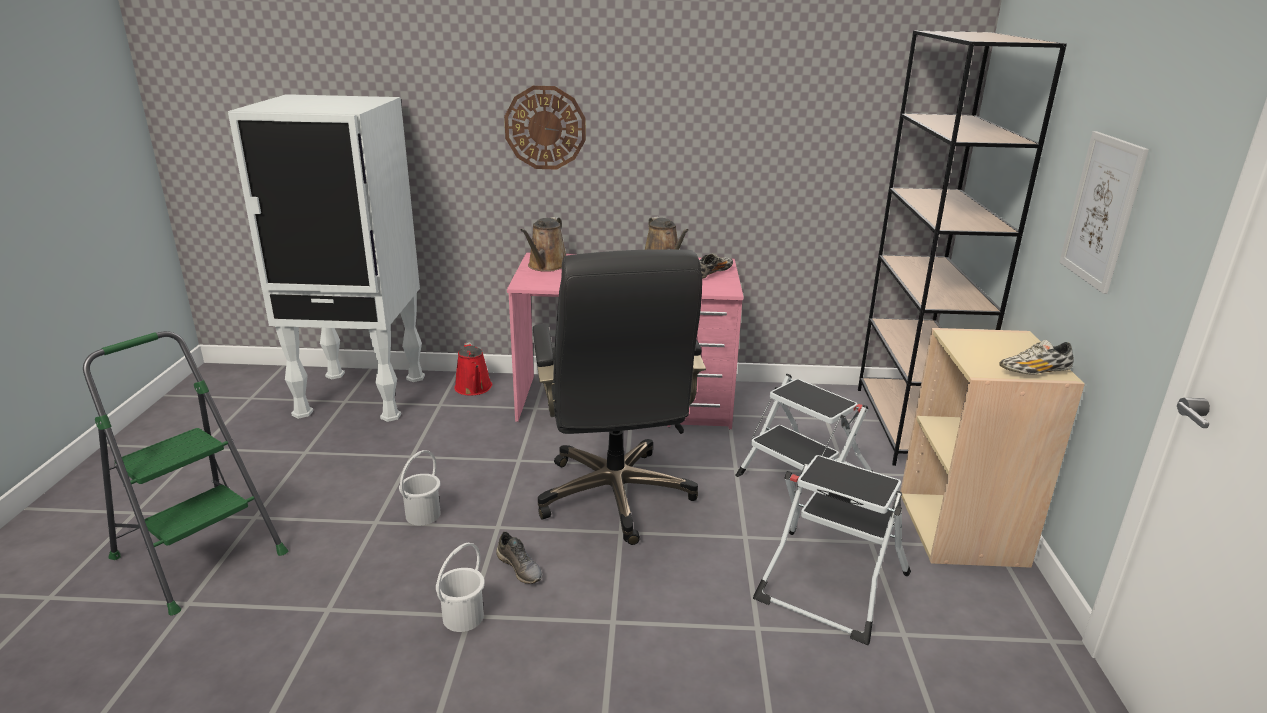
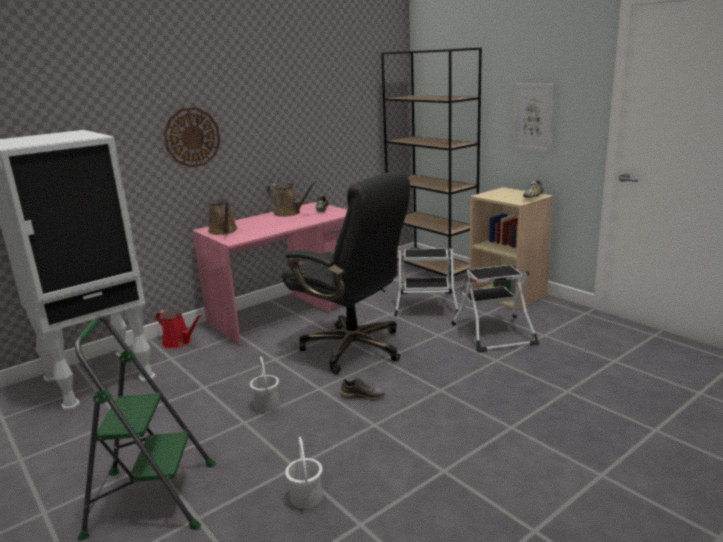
camera: 40 degrees left, 5 degrees down
white bucket [436,543,485,632] -> white bucket moved to [285,437,323,509]

